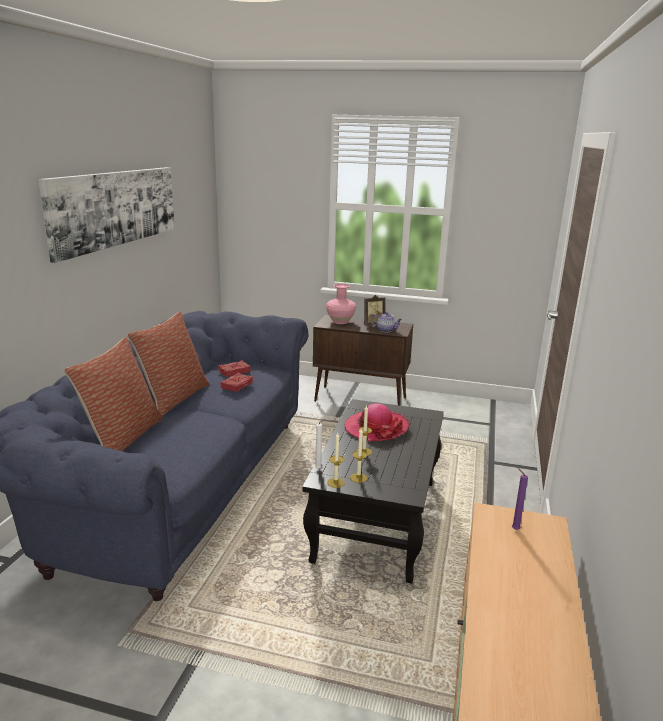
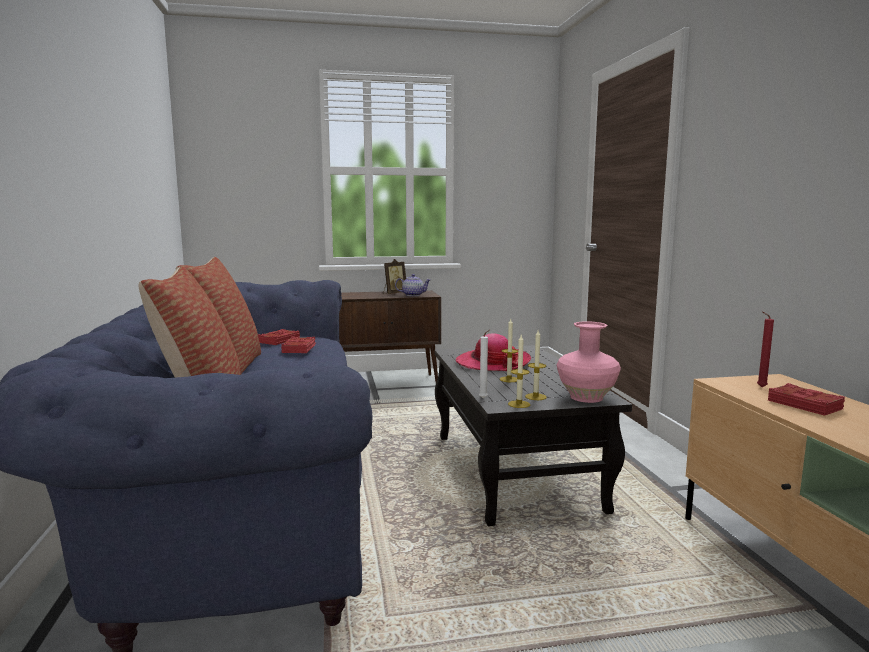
camera: 25 degrees left, 10 degrees down
picture [39,167,175,263] -> none
pink vase [326,284,356,324] -> pink vase moved to [557,321,621,403]
purple candle [512,468,528,530] -> red candle [757,312,774,387]
none -> red book [768,383,845,416]

